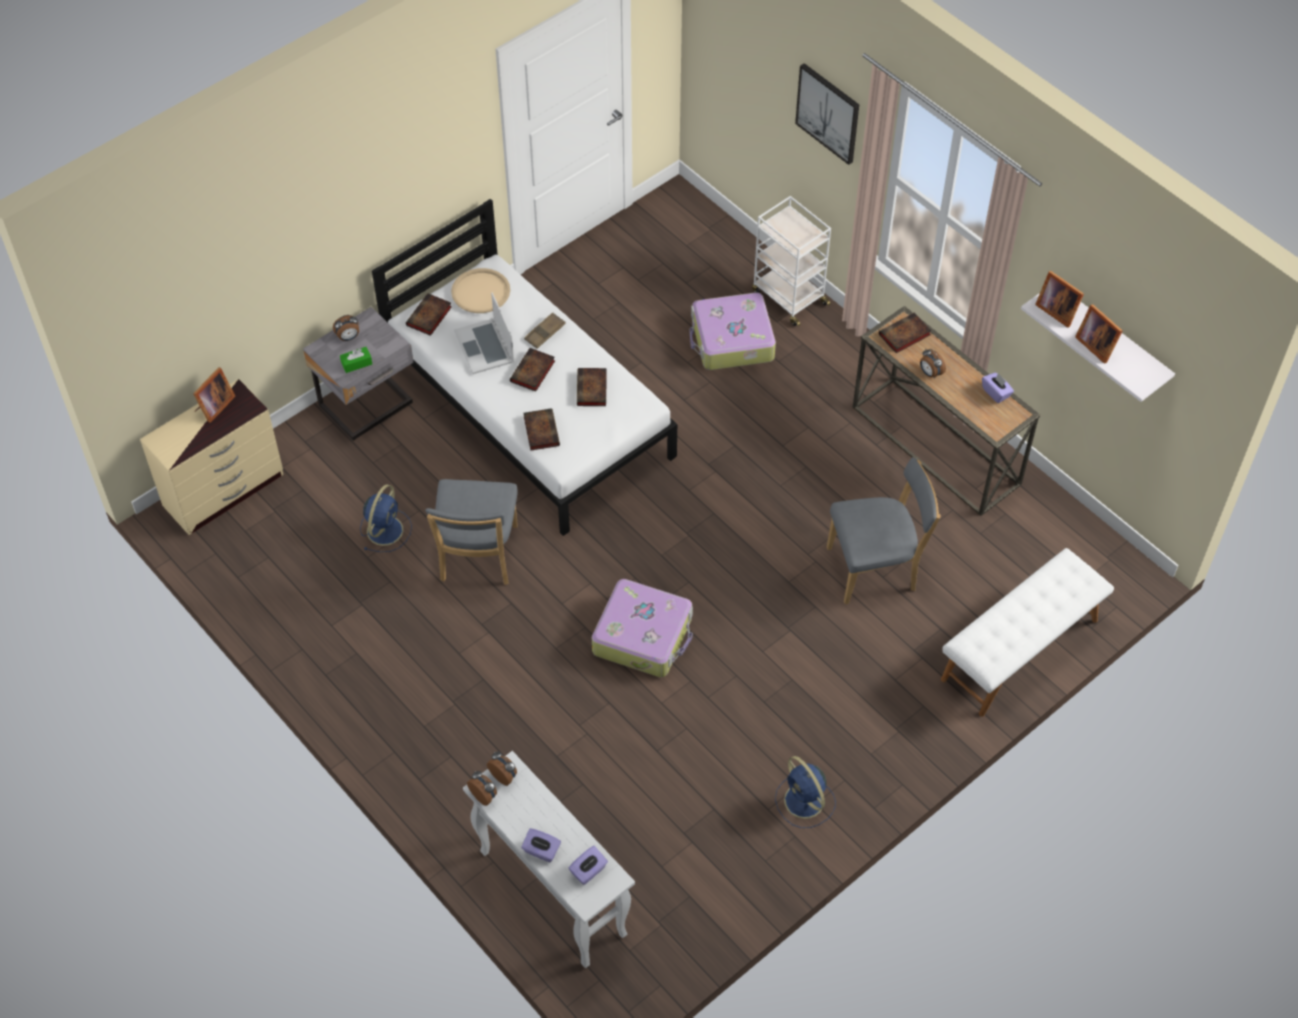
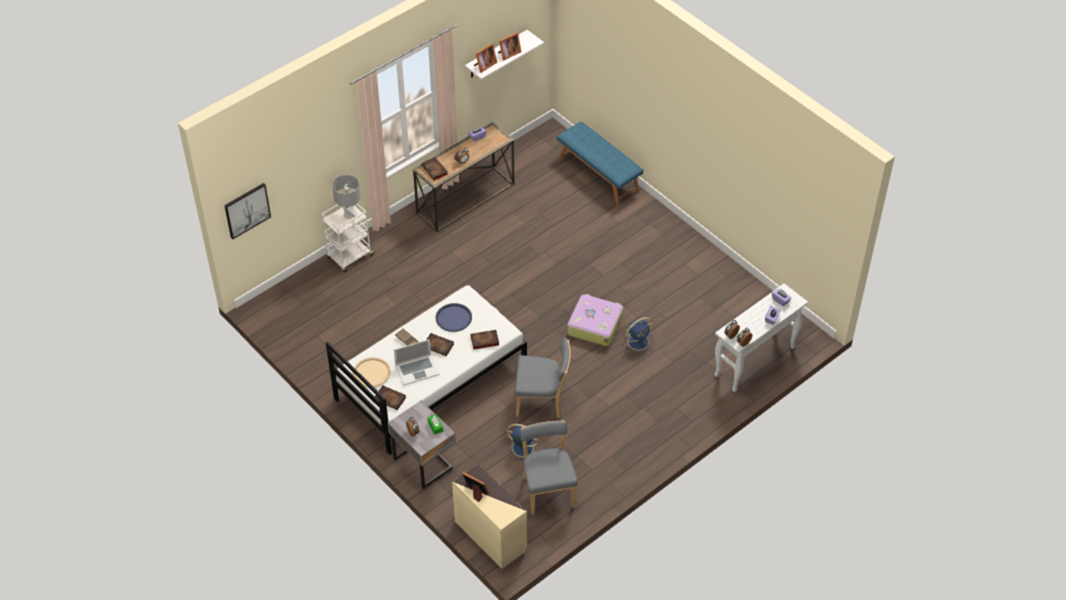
camera: 90 degrees left, 5 degrees down
book [577,368,607,406] -> blue tray [436,303,472,332]
suitcase [690,292,776,370] -> none
blue fan [775,756,836,828] -> blue fan moved to [622,317,654,354]
picture [795,63,859,165] -> picture moved to [224,183,271,239]
grey chair [827,457,940,604] -> grey chair moved to [520,420,578,515]
white bench [941,548,1114,717] -> blue bench [557,122,643,206]
none -> grey table lamp [332,175,360,218]

